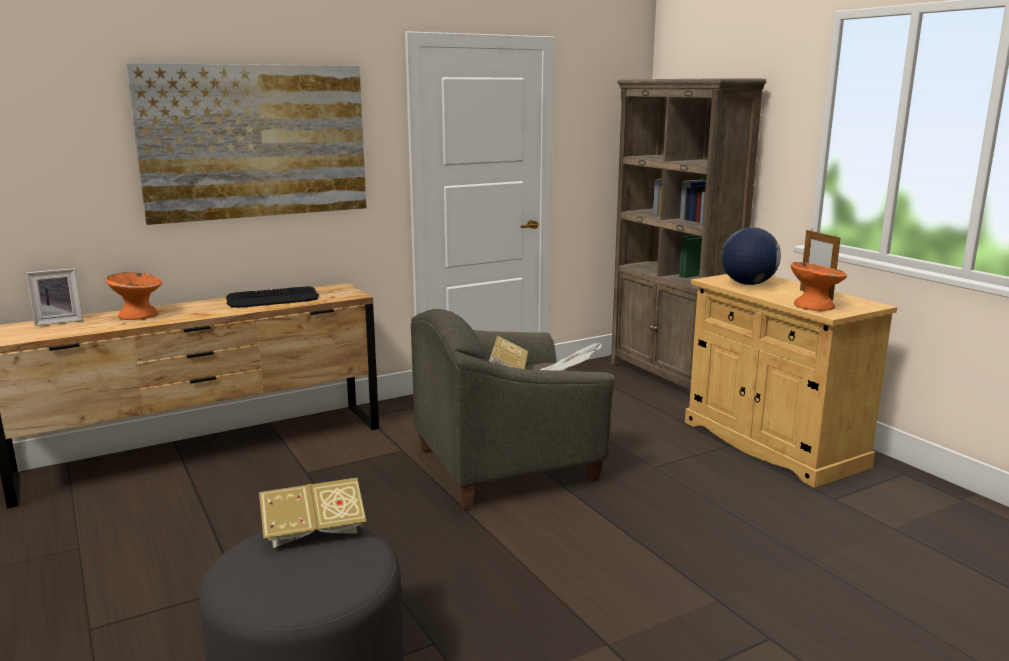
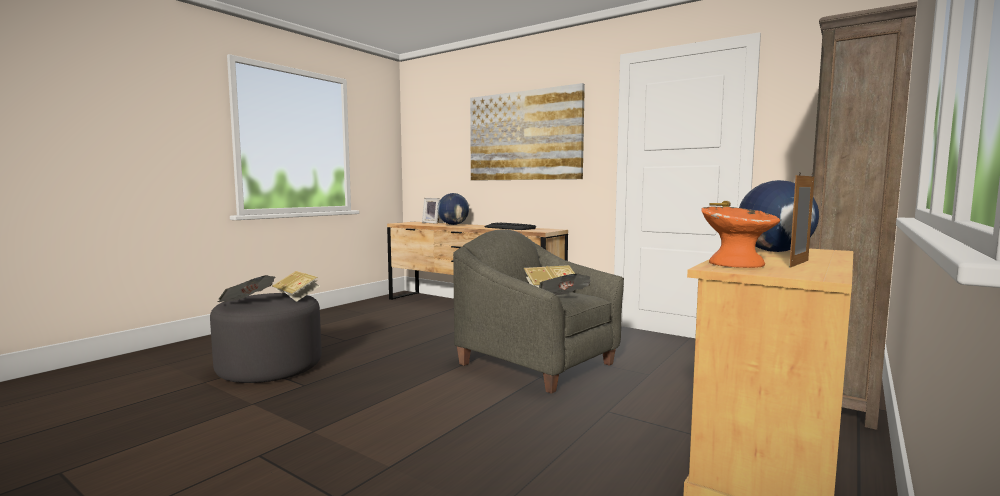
camera: 65 degrees right, 10 degrees down
orange bowl [106,272,162,320] -> globe [437,193,469,225]
none -> newspaper [217,275,276,302]

